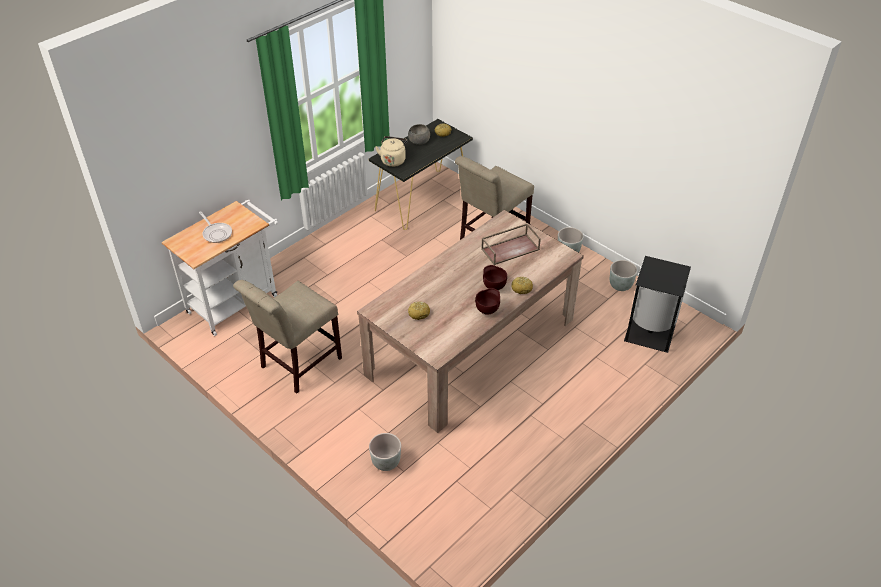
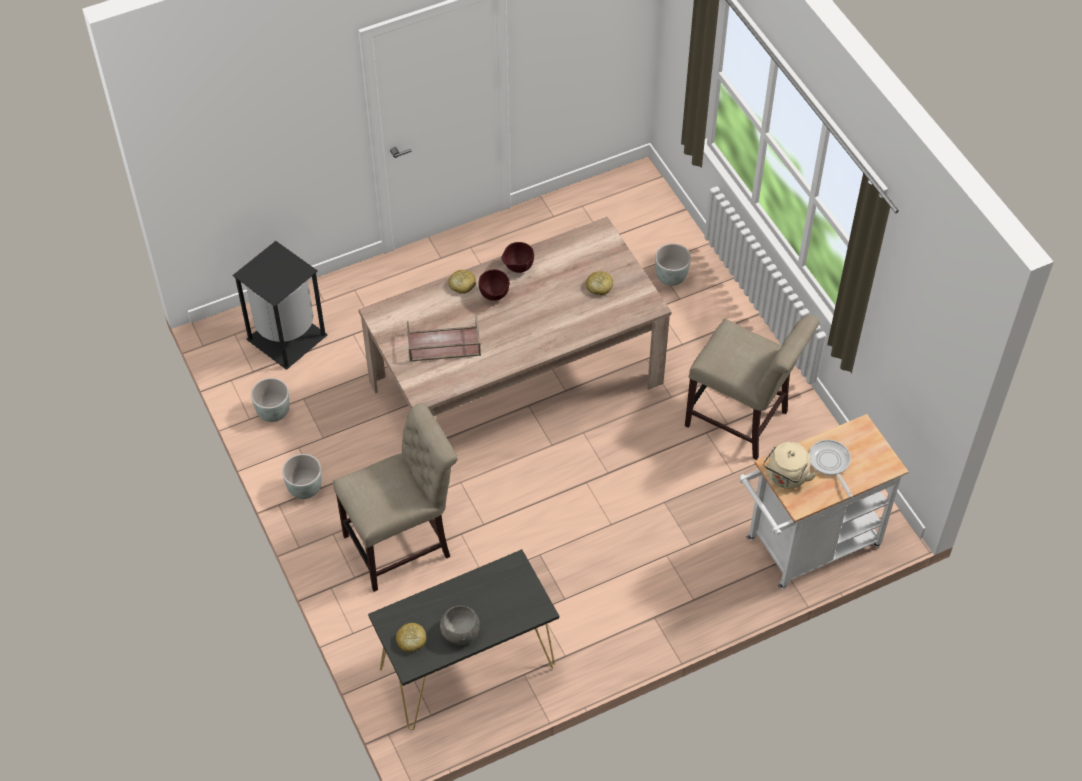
camera: 160 degrees left, 10 degrees up
beige chair [233,280,342,394] -> beige chair turned 60 degrees clockwise [685,315,820,460]
beige kettle [375,136,407,167] -> beige kettle moved to [763,442,817,489]

